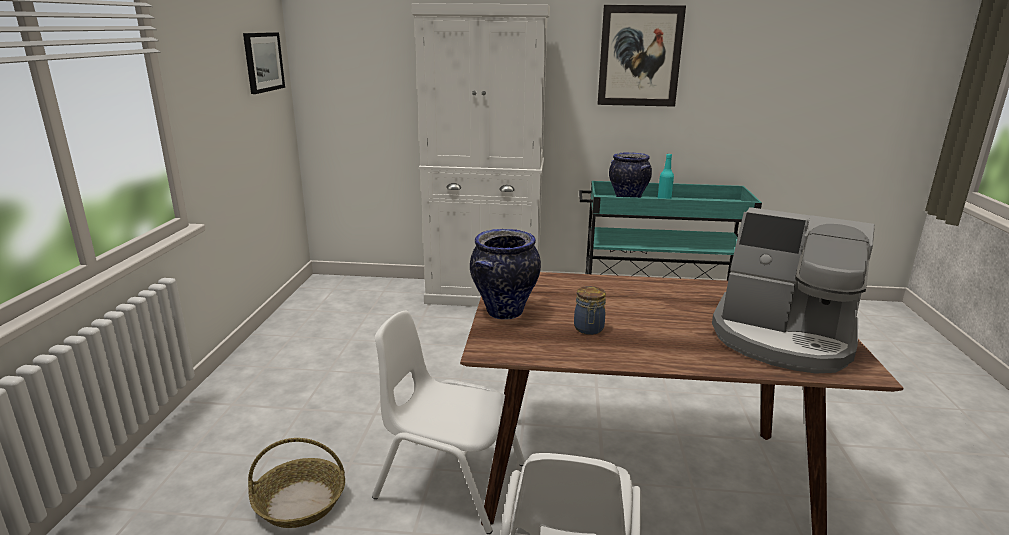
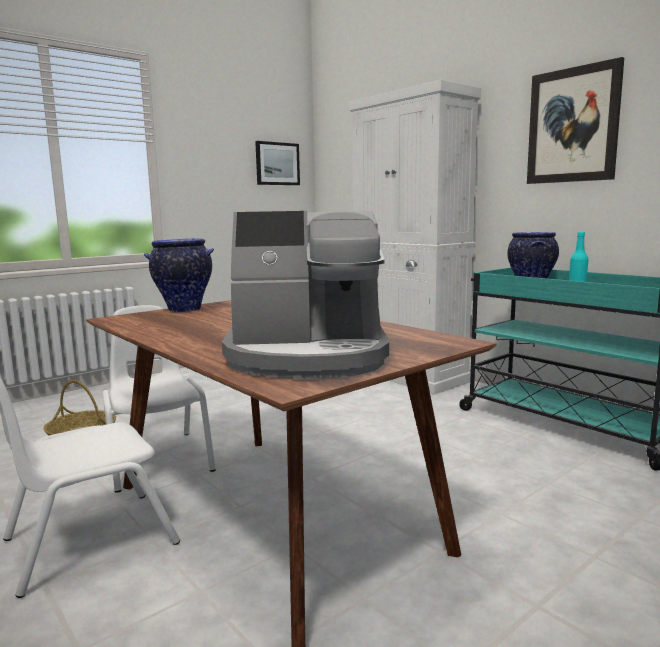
camera: 45 degrees right, 10 degrees down
jar [574,286,606,335] -> none
coffee machine [712,207,875,373] -> coffee machine turned 75 degrees counterclockwise [222,211,389,379]

